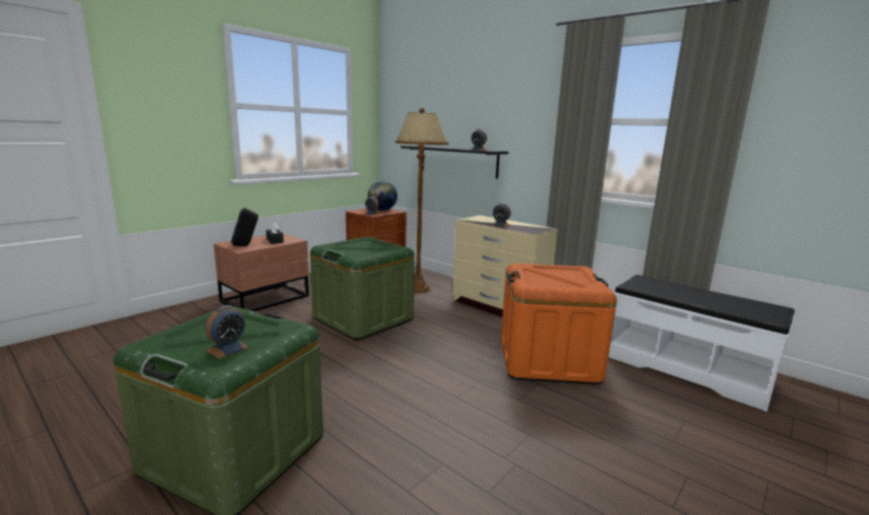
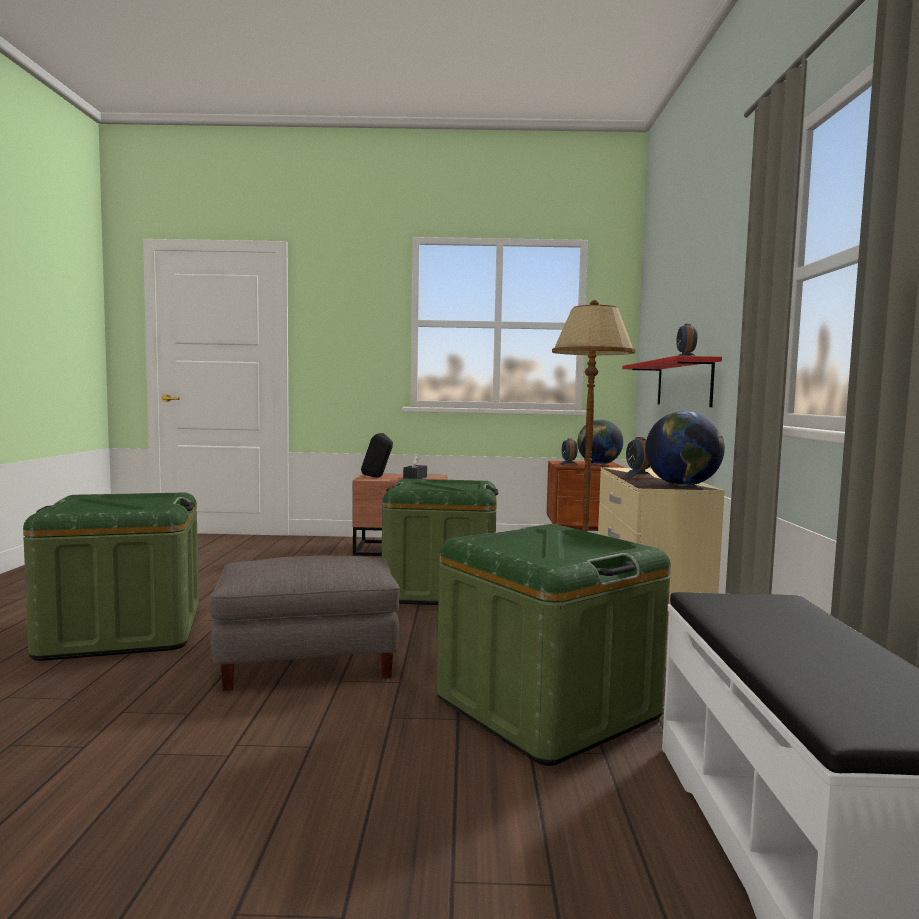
camera: 50 degrees right, 10 degrees down
alarm clock [205,305,249,359] -> none
black shelf [401,146,509,179] -> red shelf [622,356,722,407]
orange storage box [501,263,617,385] -> green storage box [437,524,671,766]
none -> grey ottoman [210,555,400,691]
none -> globe [645,411,725,486]

